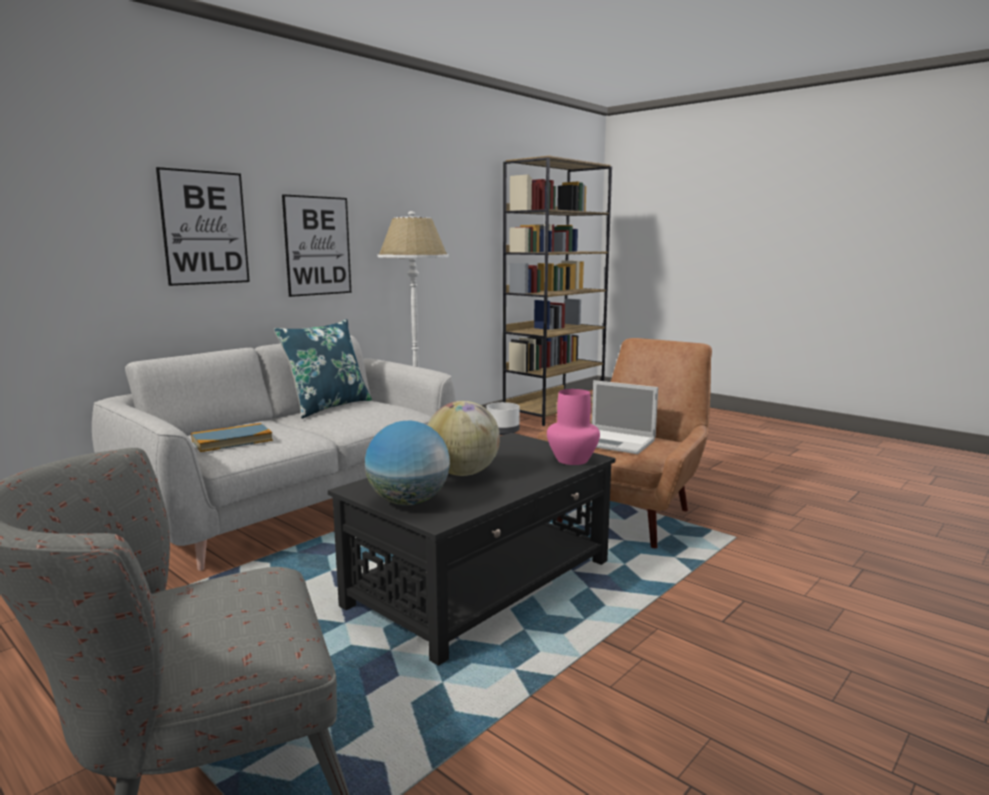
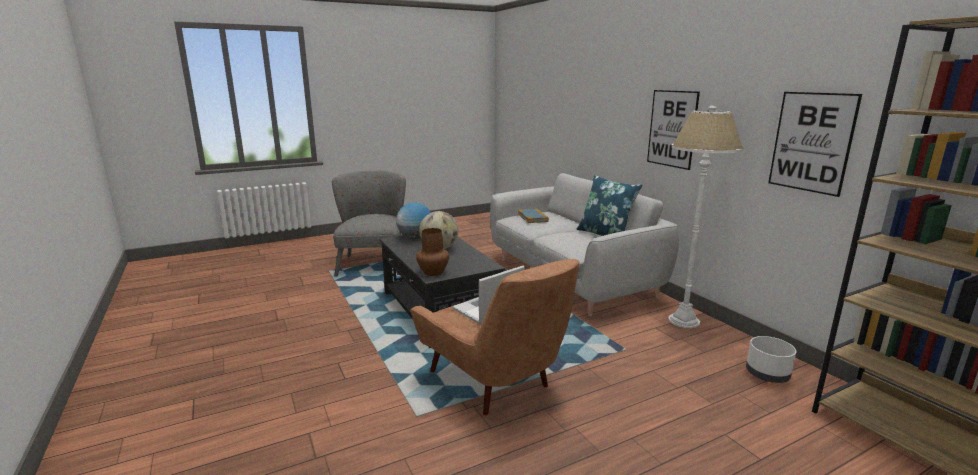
camera: 110 degrees right, 5 degrees up
picture [156,167,250,286] -> picture moved to [768,92,862,197]
pink vase [547,389,600,465] -> brown vase [416,228,449,276]

